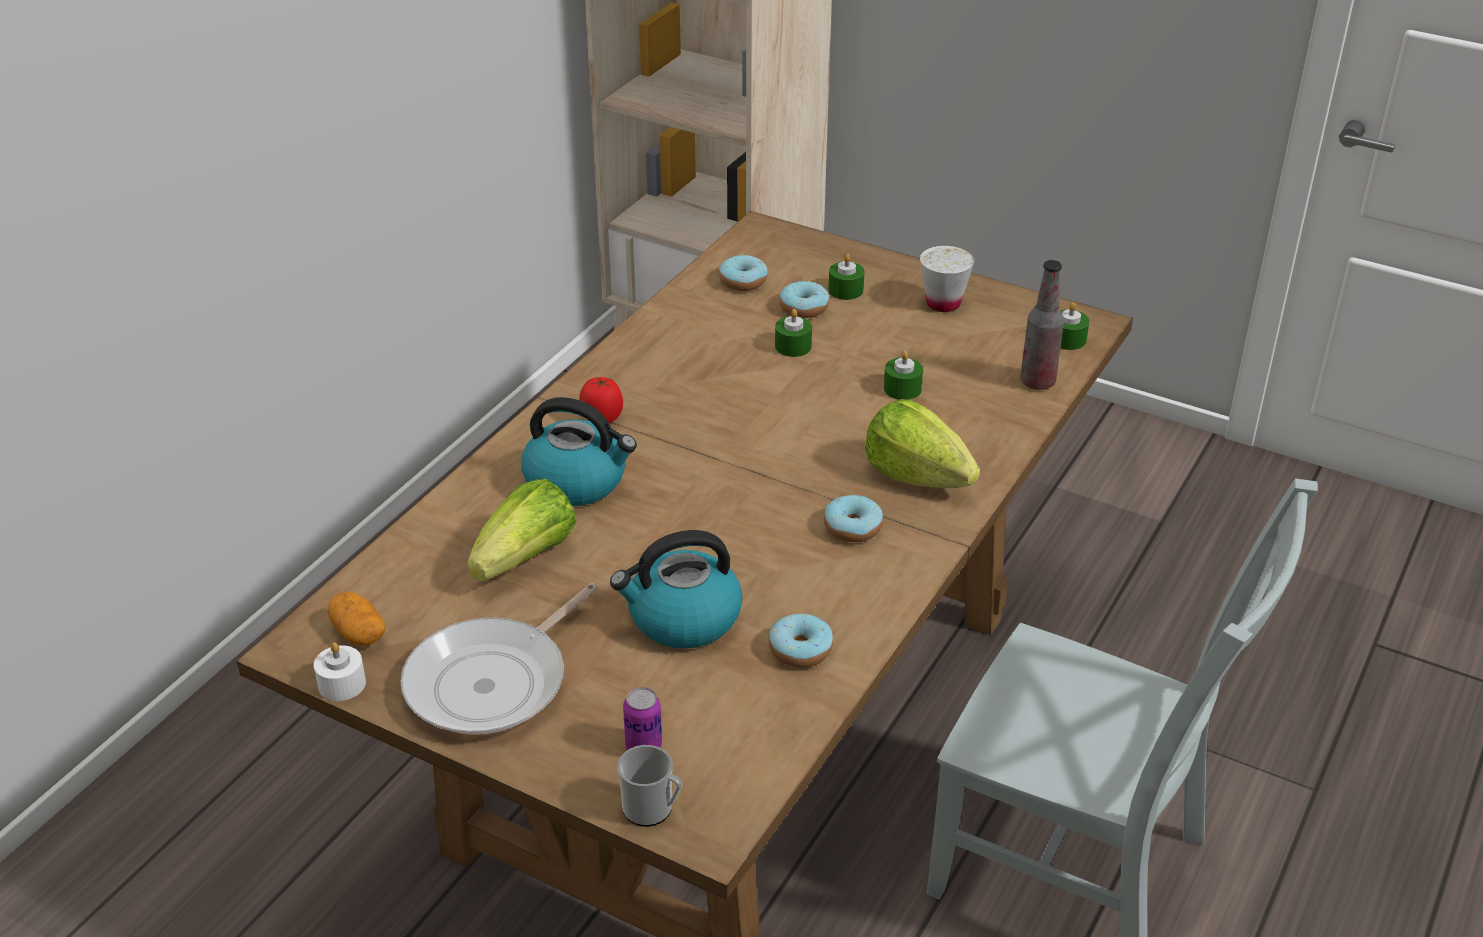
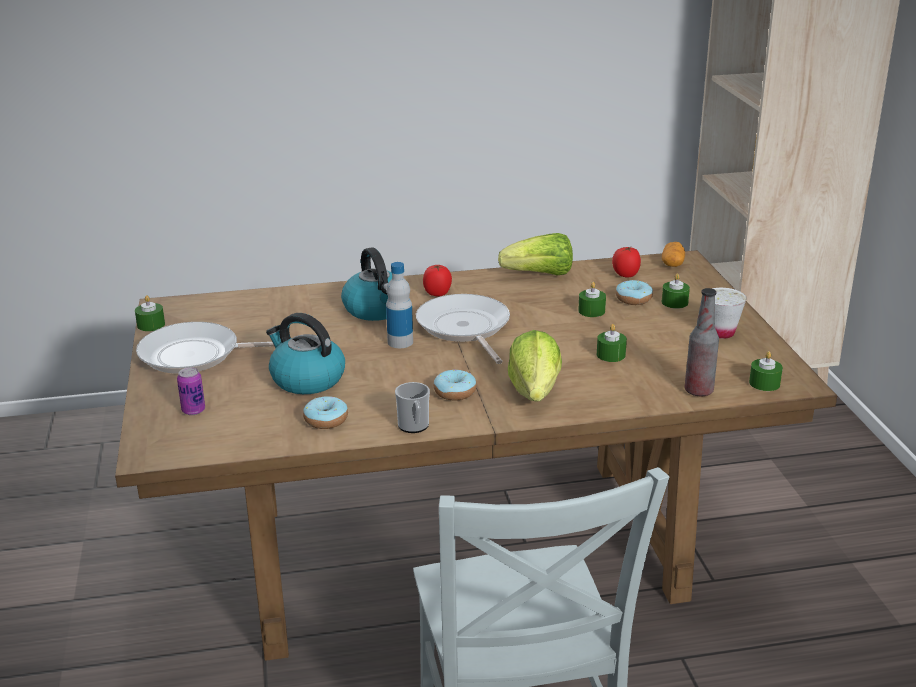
camera: 50 degrees right, 10 degrees down
white candle [314,643,366,701] -> green candle [135,295,165,331]
potato [327,592,386,646] -> potato moved to [662,242,685,267]
lettuce [467,479,577,582] -> lettuce moved to [498,233,573,276]
mug [617,745,682,827] -> mug moved to [395,382,430,433]
donut [719,254,768,291] -> tomato [612,247,641,278]
none -> bottle [386,262,413,348]
none -> frying pan [416,294,510,364]

